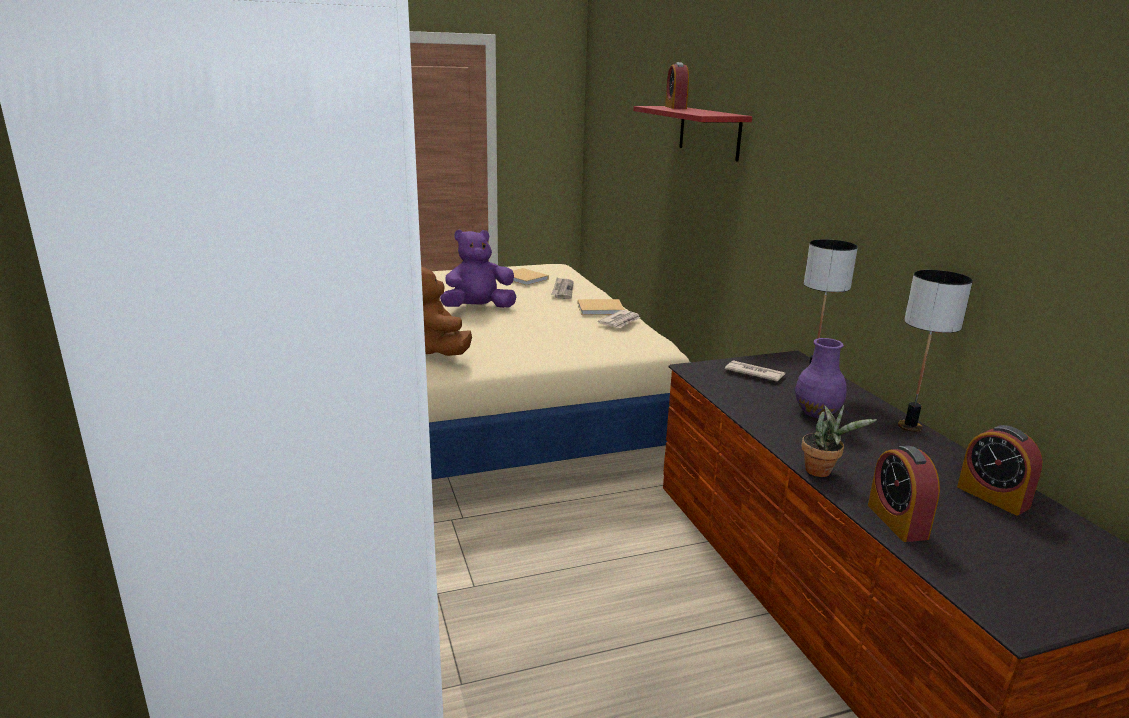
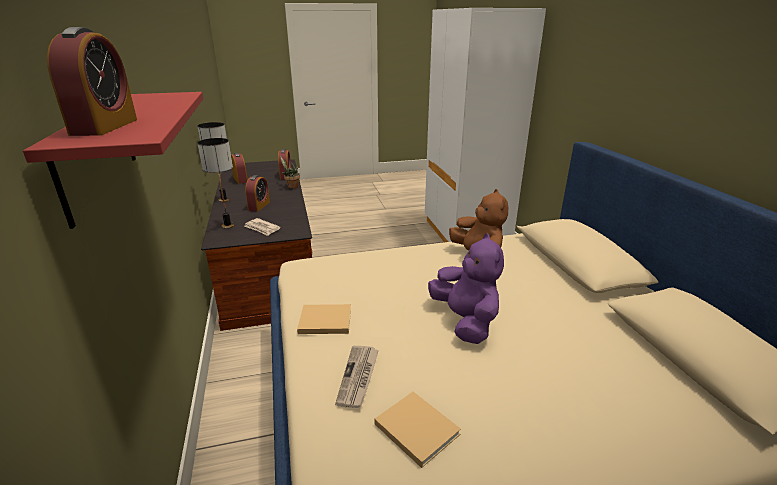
camera: 175 degrees left, 5 degrees up
purple plush toy [440,229,516,308] -> purple plush toy turned 90 degrees counterclockwise [428,233,504,344]
newspaper [598,310,640,328] -> none
purple vase [795,338,847,418] -> alarm clock [245,175,270,212]

